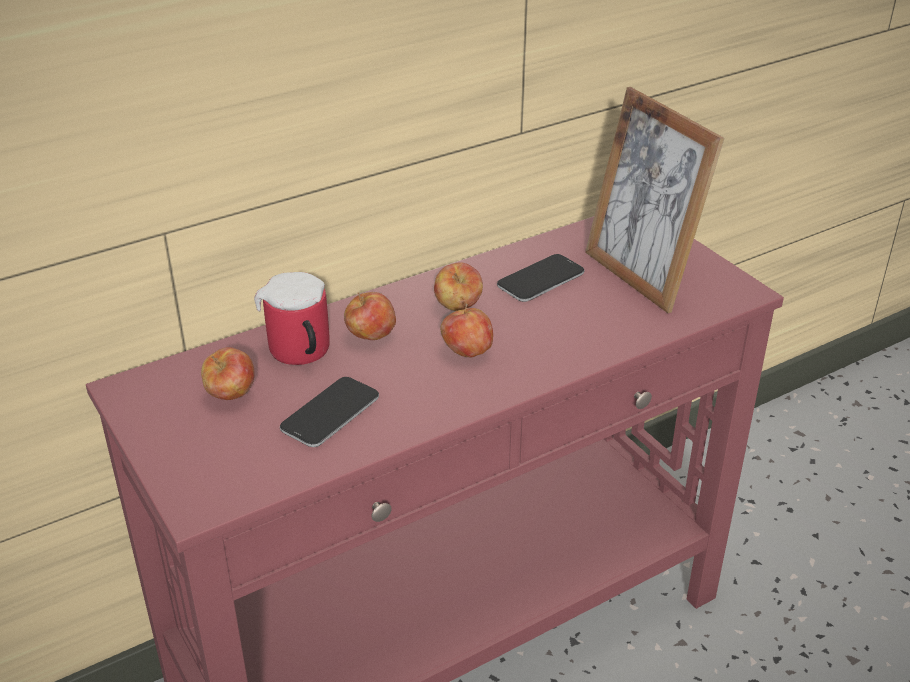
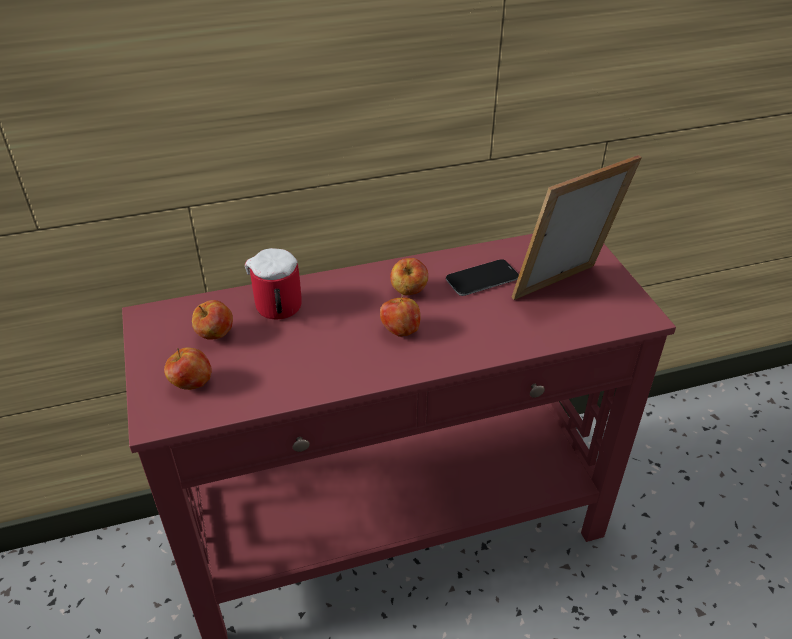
camera: 15 degrees right, 5 degrees up
phone [280,377,379,447] -> none
apple [344,292,396,340] -> apple moved to [164,347,212,390]
picture frame [585,87,725,313] -> picture frame turned 75 degrees clockwise [511,155,642,300]

